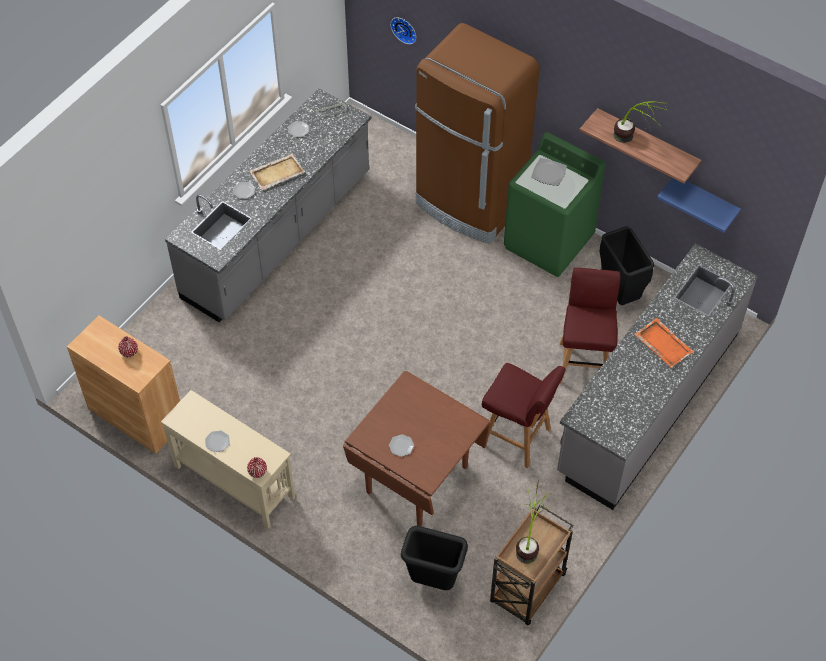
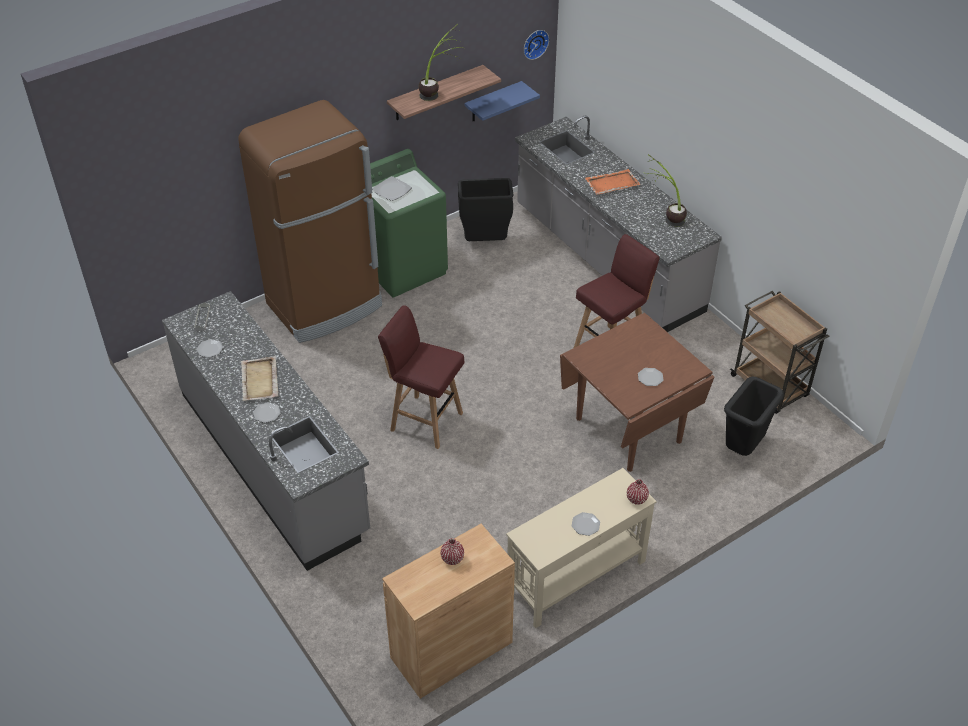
camera: 70 degrees left, 10 degrees down
wall clock [390,17,416,44] -> wall clock moved to [524,30,549,60]
potted plant [516,480,548,564] -> potted plant moved to [648,154,687,227]
red stool [560,268,621,384] -> red stool moved to [378,305,464,449]

